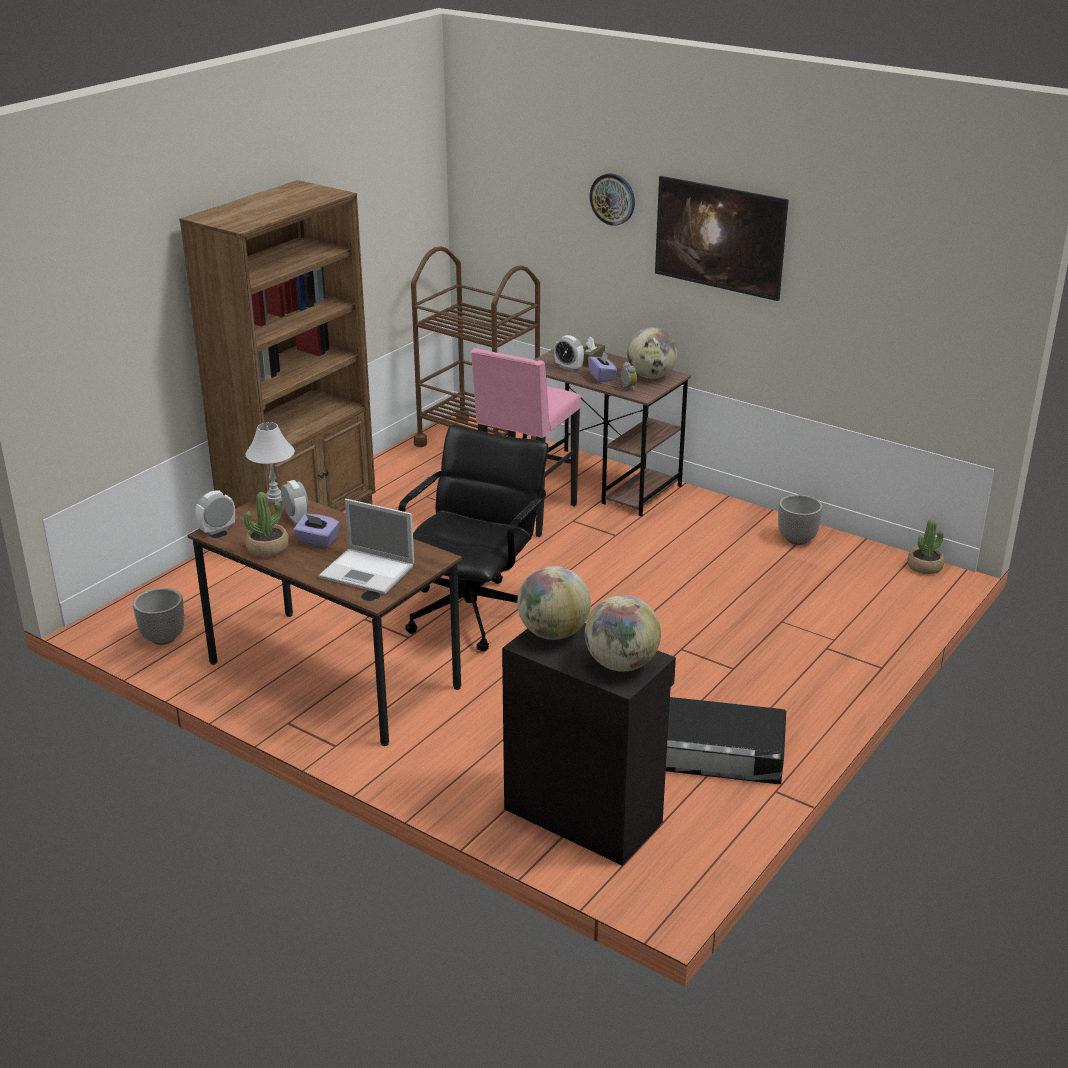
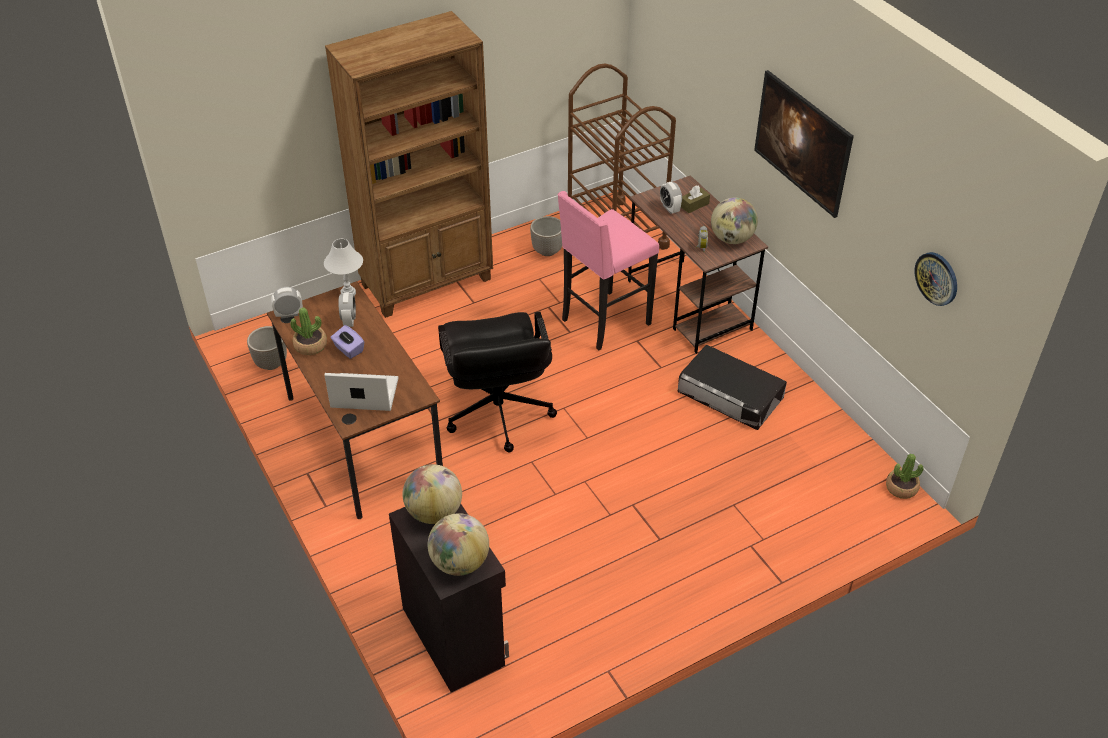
camera: 25 degrees right, 15 degrees up
laptop [319,499,414,594] -> laptop turned 135 degrees clockwise [324,373,398,411]
black office chair [399,425,548,652] -> black office chair turned 120 degrees clockwise [438,312,557,453]
purple tissue box [588,352,617,382] -> none
wall clock [589,173,635,226] -> wall clock moved to [915,252,957,306]
black storage box [666,697,786,784] -> black storage box moved to [678,345,787,430]
planter [778,495,823,545] -> planter moved to [530,216,562,256]

